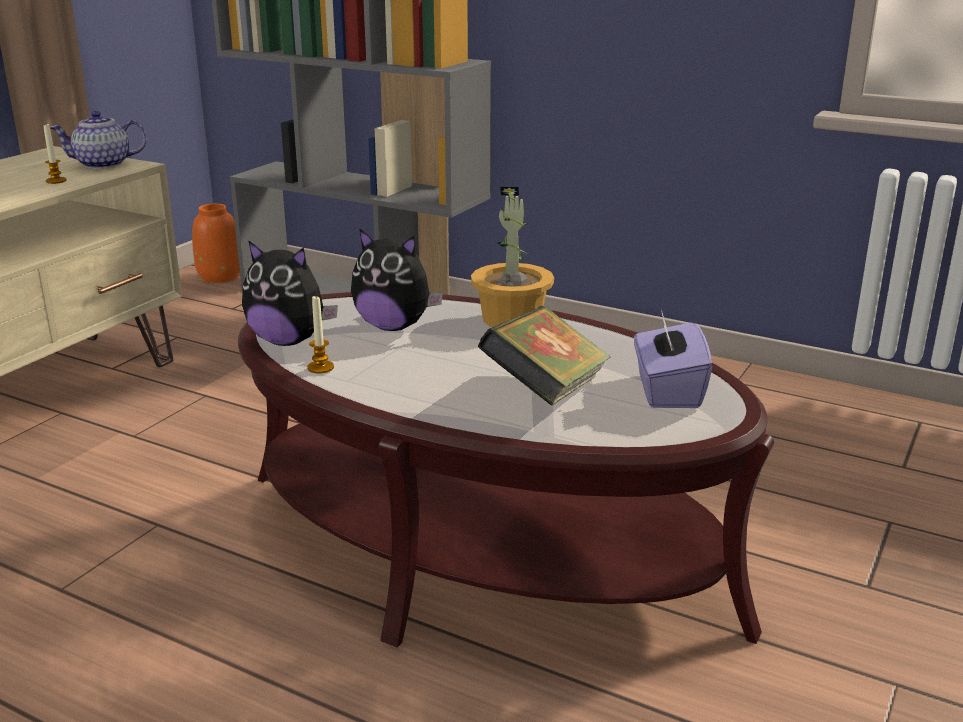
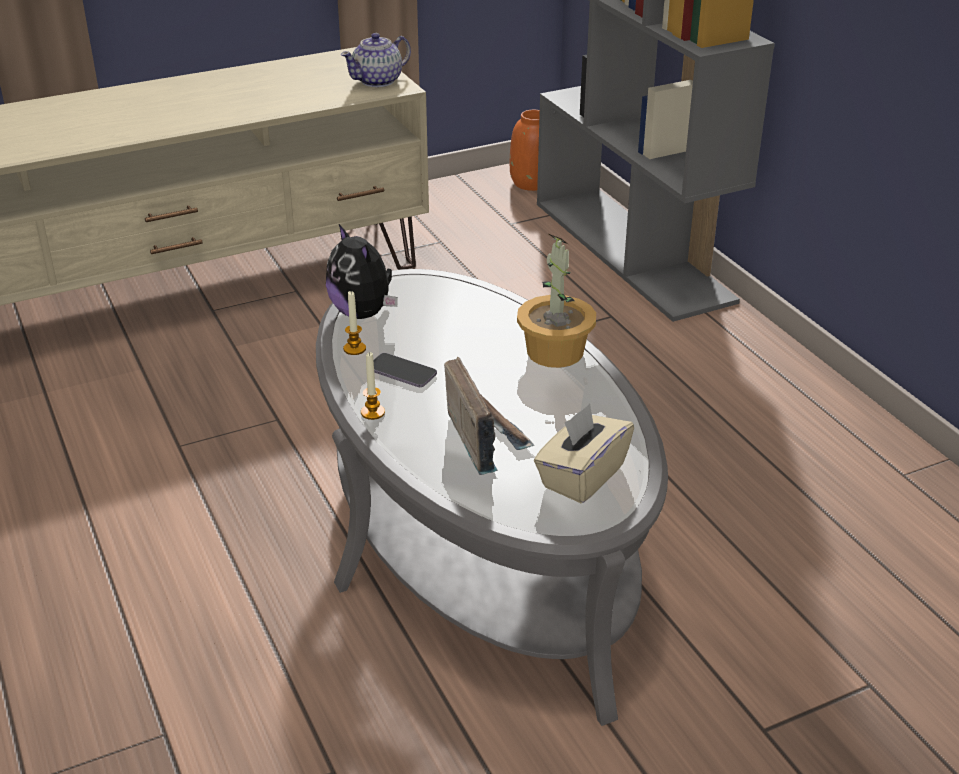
camera: 35 degrees right, 10 degrees up
candle [44,124,67,184] -> candle moved to [361,352,385,420]
teapot [50,111,147,169] -> teapot turned 60 degrees counterclockwise [341,33,411,87]
brown coffee table [238,292,774,647] -> grey coffee table [316,269,668,726]
plush toy [351,228,443,331] -> none
book [478,306,611,406] -> radio [444,357,534,475]
purple tissue box [634,309,712,408] -> beige tissue box [534,403,634,503]
none -> phone [374,353,437,387]

